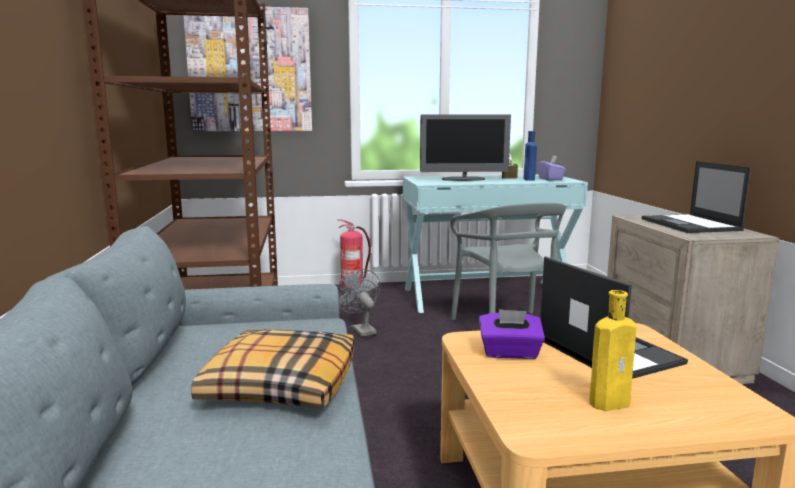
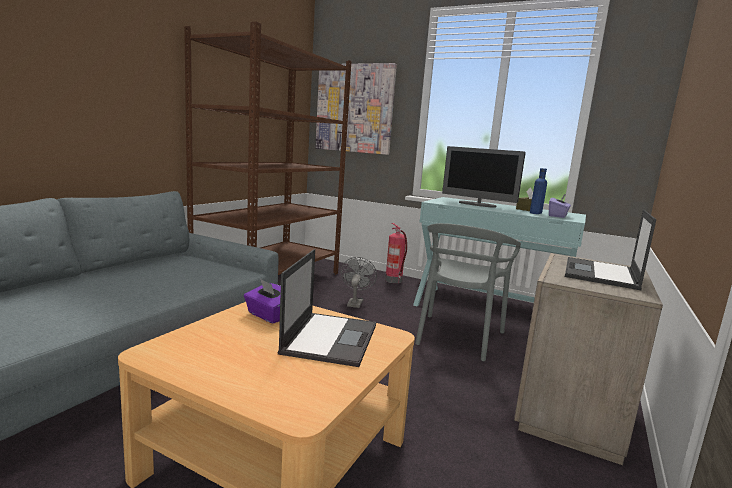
camera: 35 degrees right, 0 degrees up
pillow [191,329,355,408] -> none
yellow bottle [589,290,637,411] -> none

